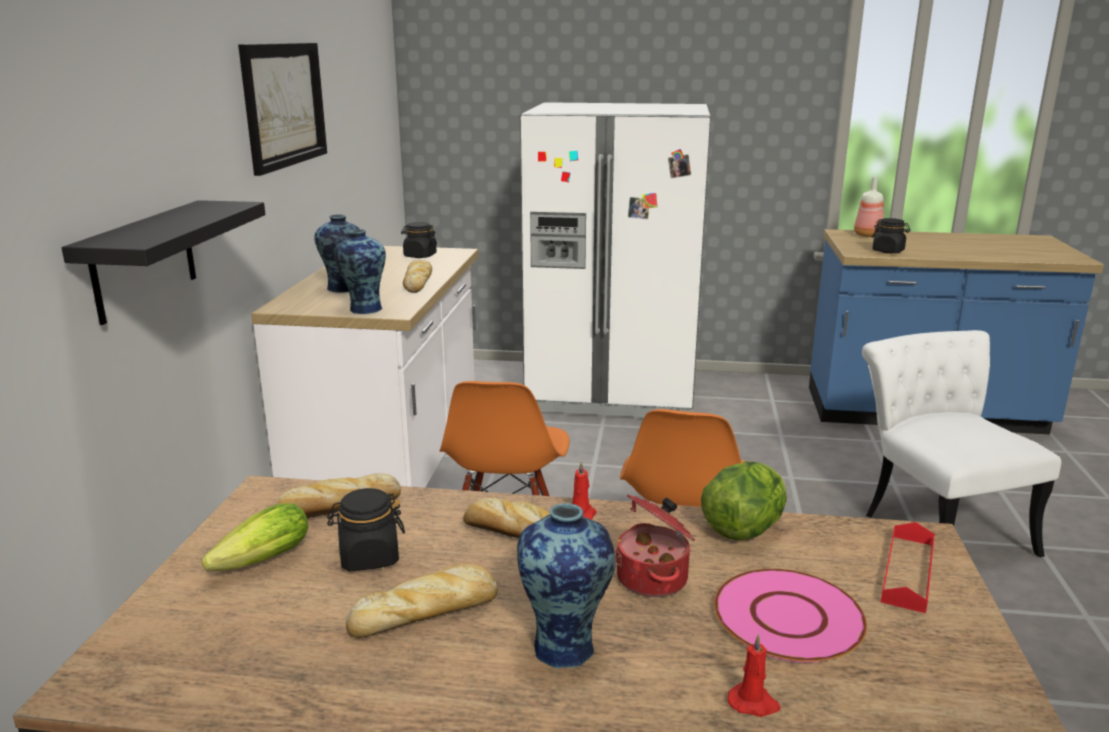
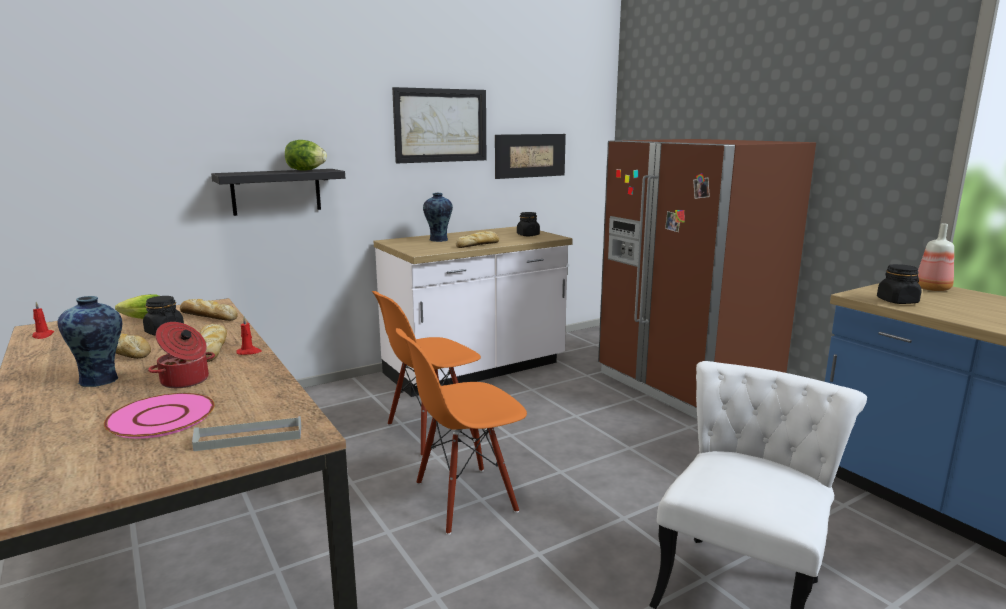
camera: 50 degrees right, 5 degrees down
vase [334,229,386,314] -> none
white fridge [520,102,711,418] -> brown fridge [598,139,816,419]
lettuce [701,461,787,540] -> lettuce moved to [285,140,327,171]
red candle [728,634,781,717] -> red candle moved to [32,302,54,339]
red tray [881,522,935,613] -> grey tray [192,416,301,451]
none -> picture [495,134,566,179]

